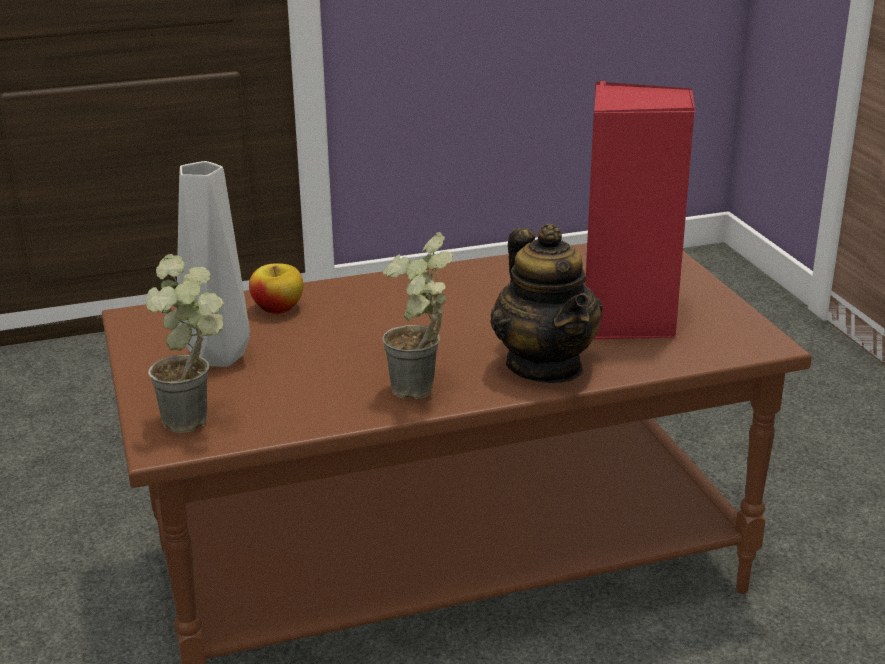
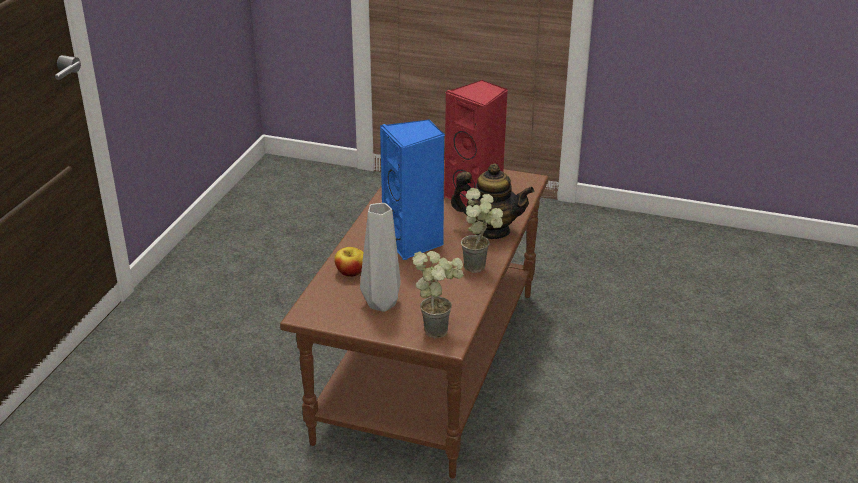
camera: 55 degrees left, 5 degrees up
none -> blue speaker [380,119,445,260]

